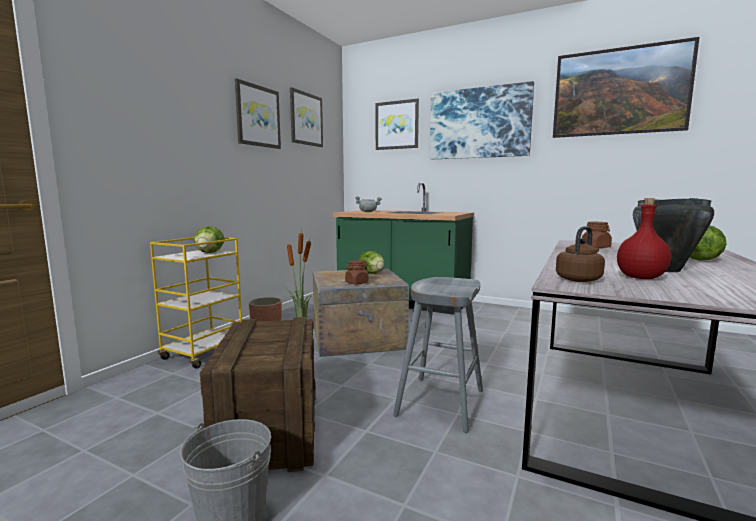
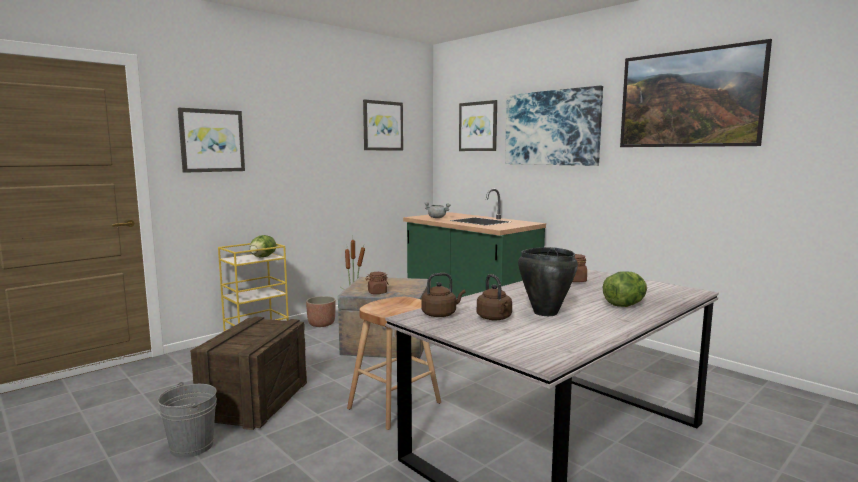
camera: 20 degrees right, 0 degrees up
picture [235,78,281,149] -> picture moved to [178,108,245,173]
lettuce [359,251,384,274] -> none
grey stool [393,277,483,433] -> brown stool [347,297,441,430]
red bottle [617,198,671,279] -> brown kettle [477,274,512,320]

